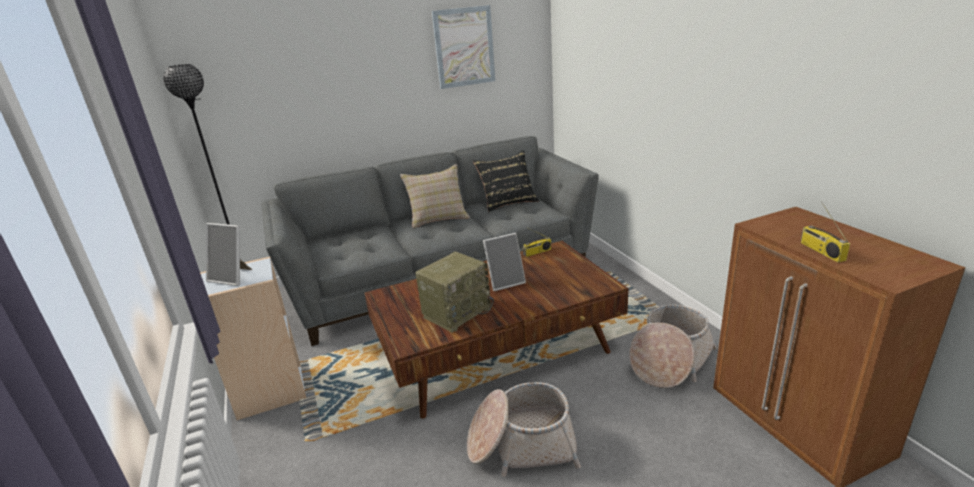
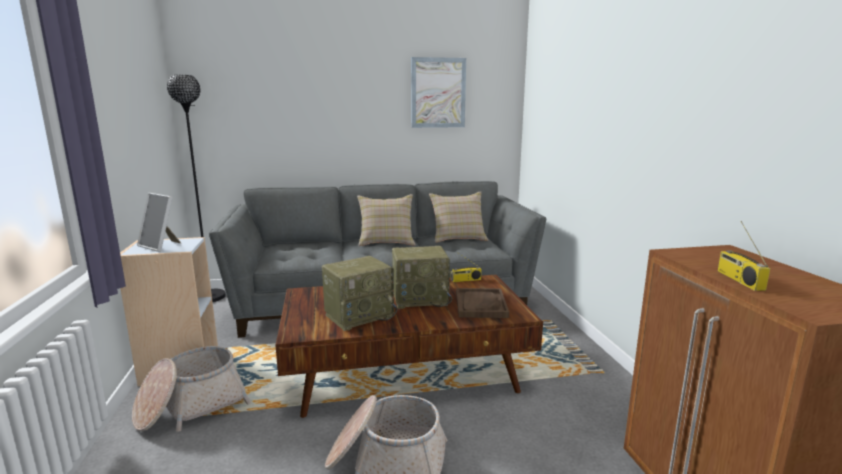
camera: 10 degrees right, 10 degrees down
black pillow [473,150,539,212] -> beige pillow [429,191,489,243]
picture frame [483,233,526,291] -> radio [392,246,452,309]
basket [629,305,717,388] -> basket moved to [132,346,251,432]
none -> brown tray [456,288,509,318]

